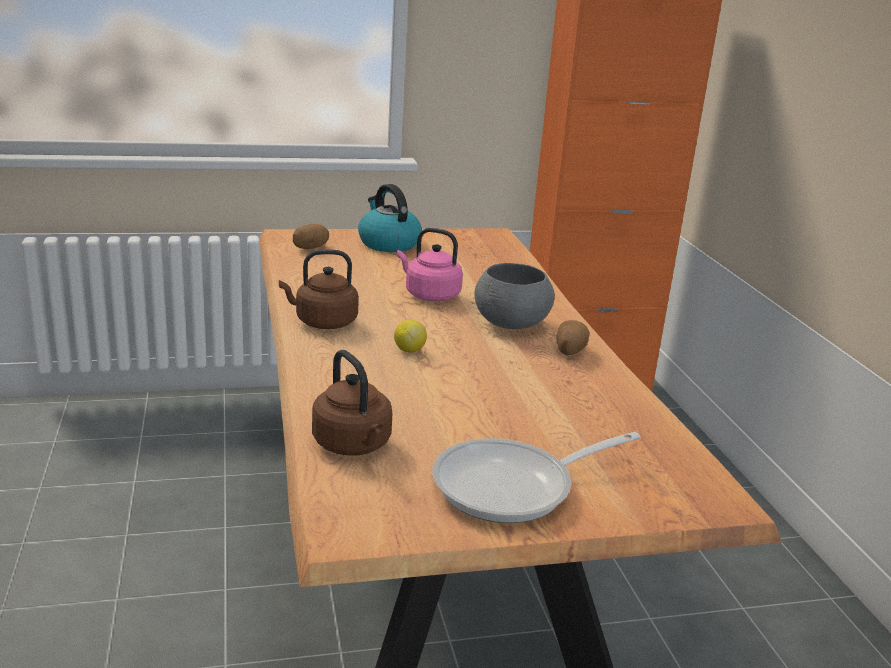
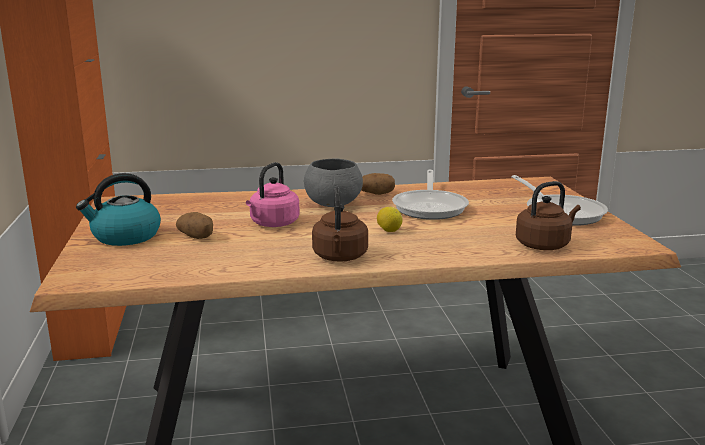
camera: 85 degrees left, 5 degrees down
potato [293,224,329,249] -> potato moved to [176,212,213,239]
none -> frying pan [392,170,469,220]

